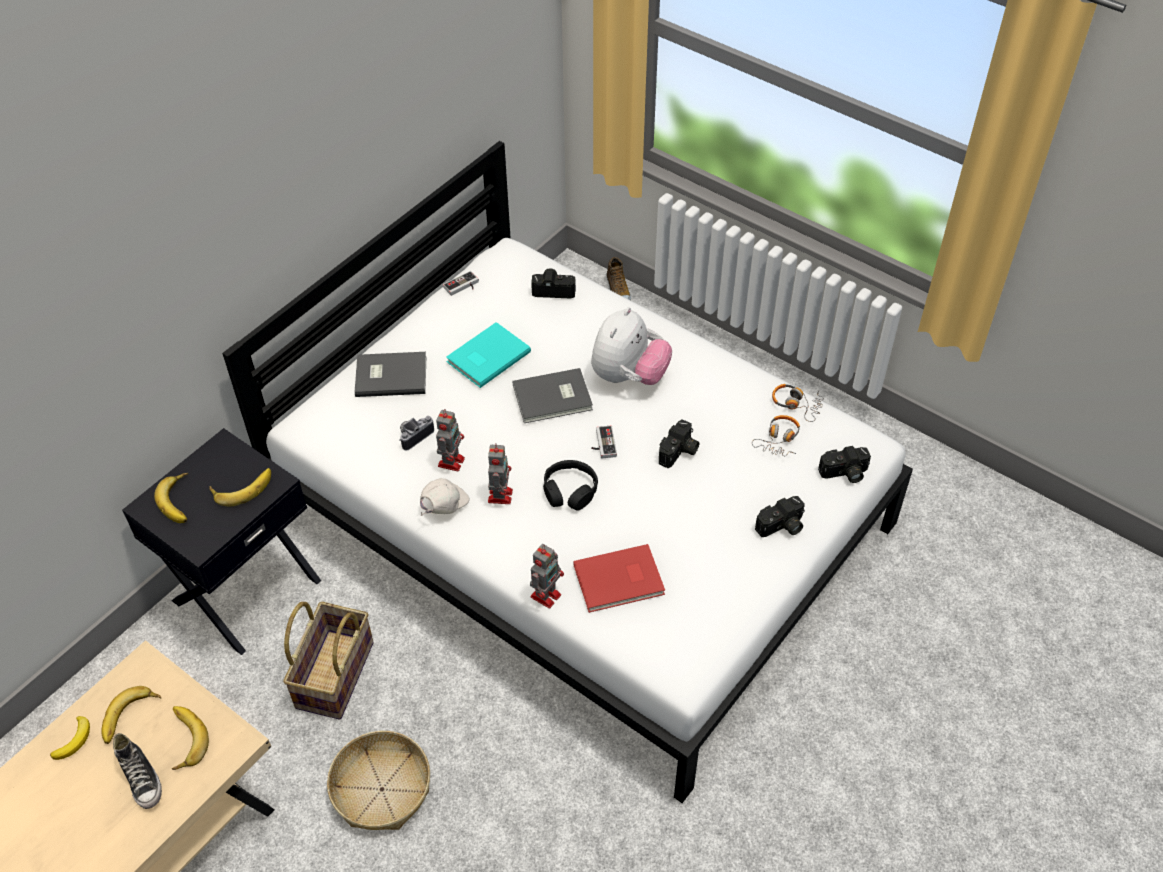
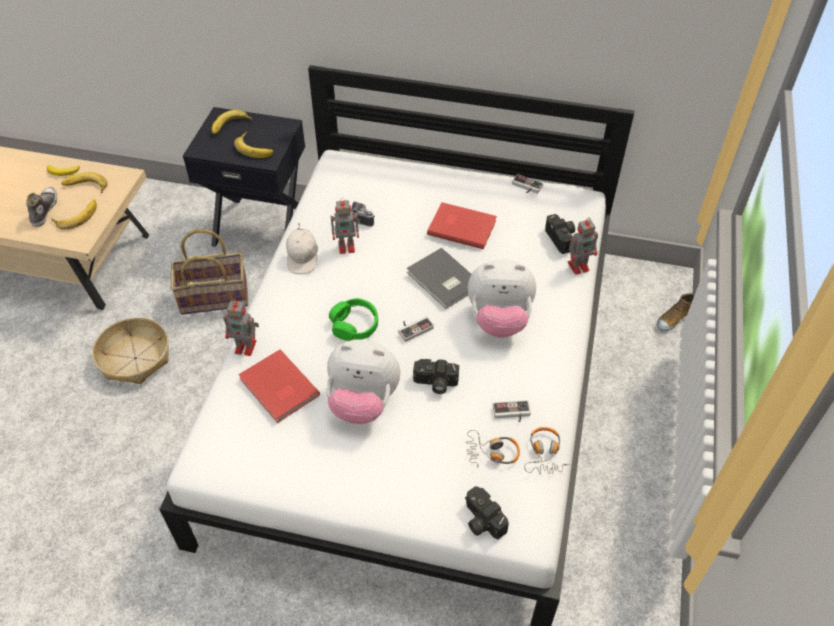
camera: 65 degrees right, 0 degrees up
shoe [113,733,162,809] -> shoe turned 150 degrees clockwise [26,187,57,227]
grey book [355,352,426,397] -> none
white cap [420,478,470,516] -> white cap turned 75 degrees clockwise [286,223,318,274]
turquoise book [446,322,531,388] -> red book [427,202,497,249]
toy robot [488,443,513,504] -> toy robot moved to [568,218,598,275]
black headphones [543,460,598,510] -> green headphones [329,298,378,341]
camera [755,496,805,537] -> none
none -> plush toy [326,340,400,424]
none -> game controller [492,400,531,422]

